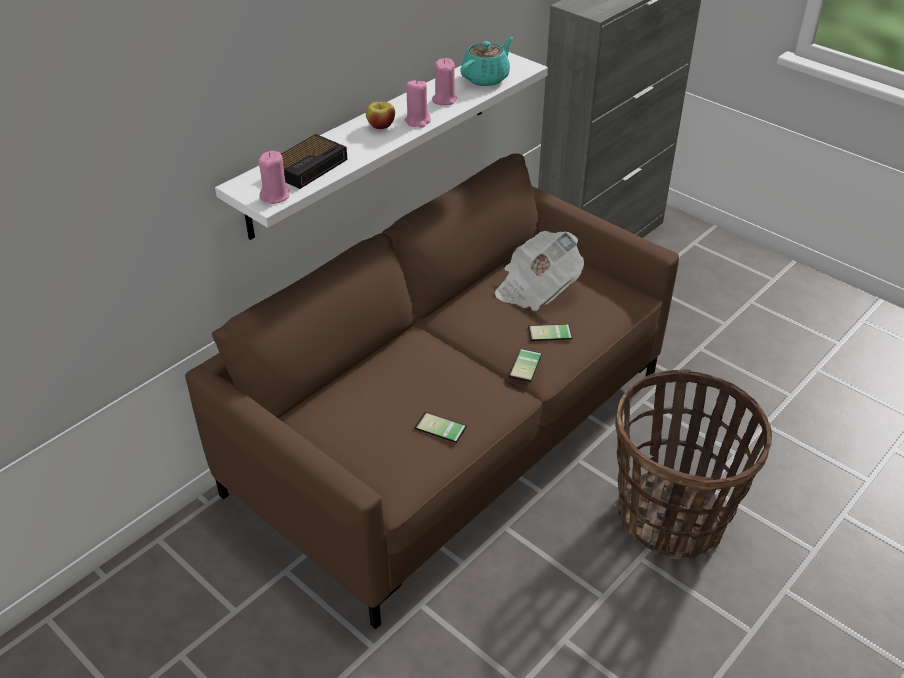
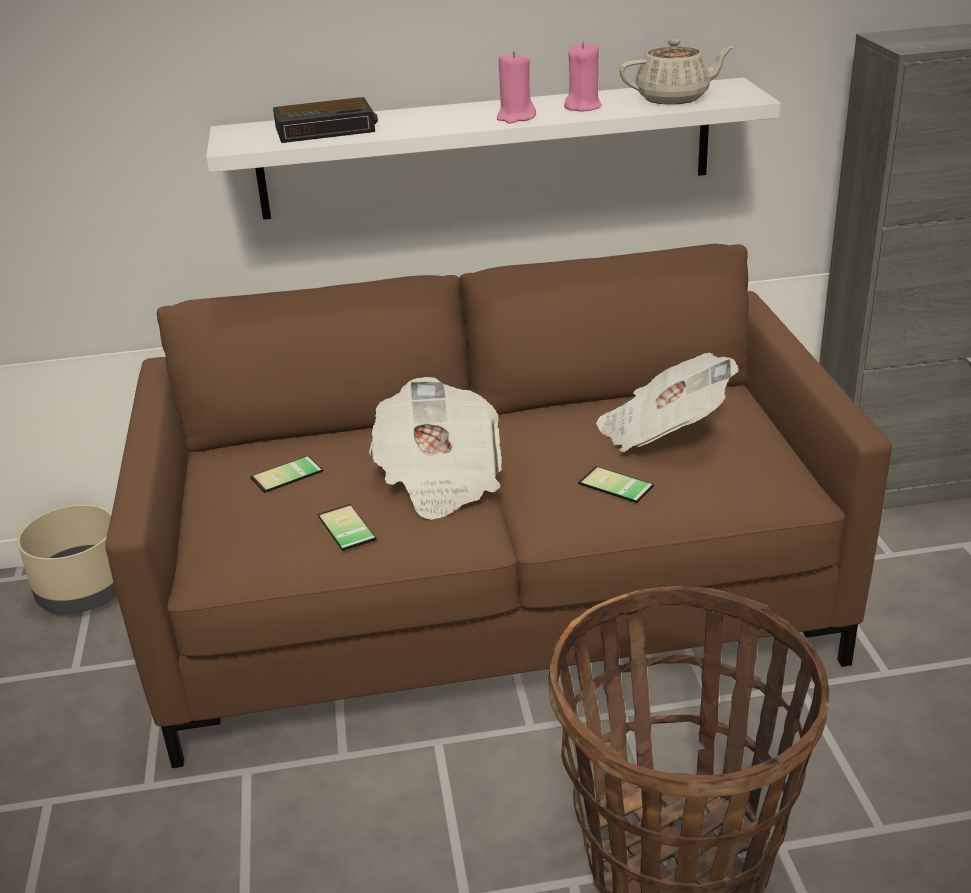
camera: 40 degrees right, 10 degrees down
pink candle [258,151,290,204] -> none
apple [366,102,395,129] -> none
turquoise teapot [460,37,513,86] -> beige teapot [619,39,734,105]
phone [509,349,542,382] -> phone moved to [250,456,323,493]
none -> beige planter [17,505,117,614]
none -> newspaper [369,377,502,520]

